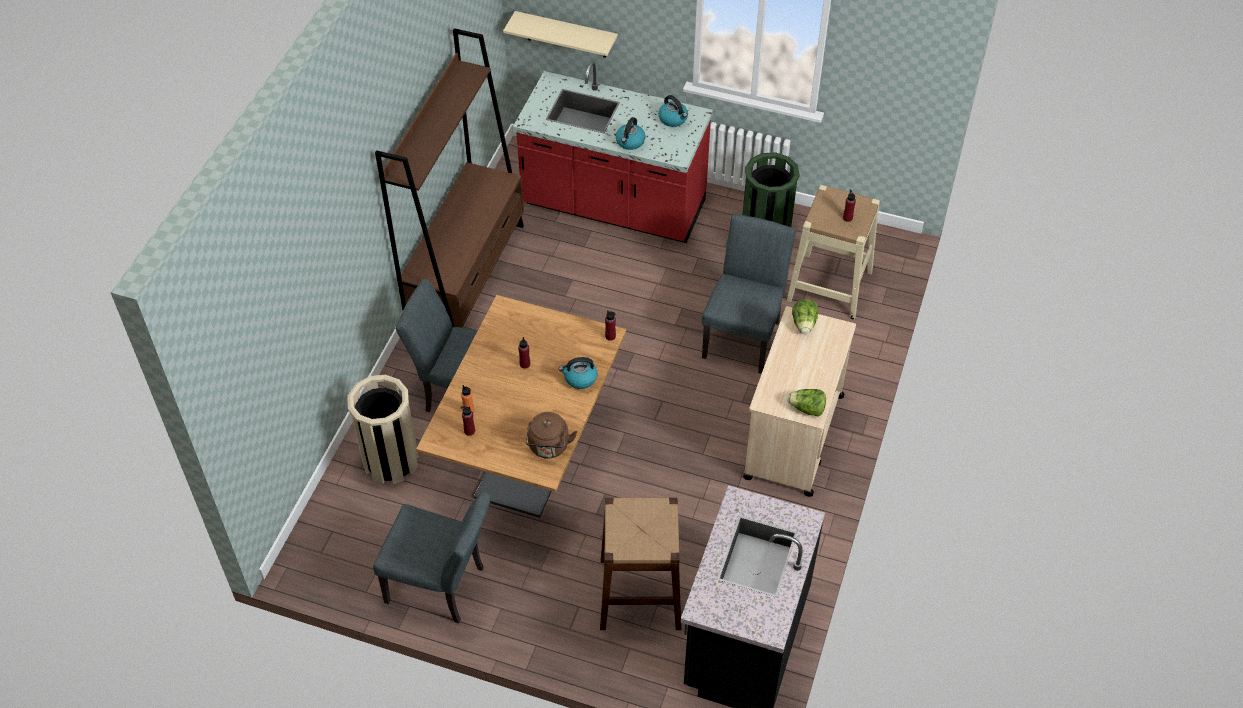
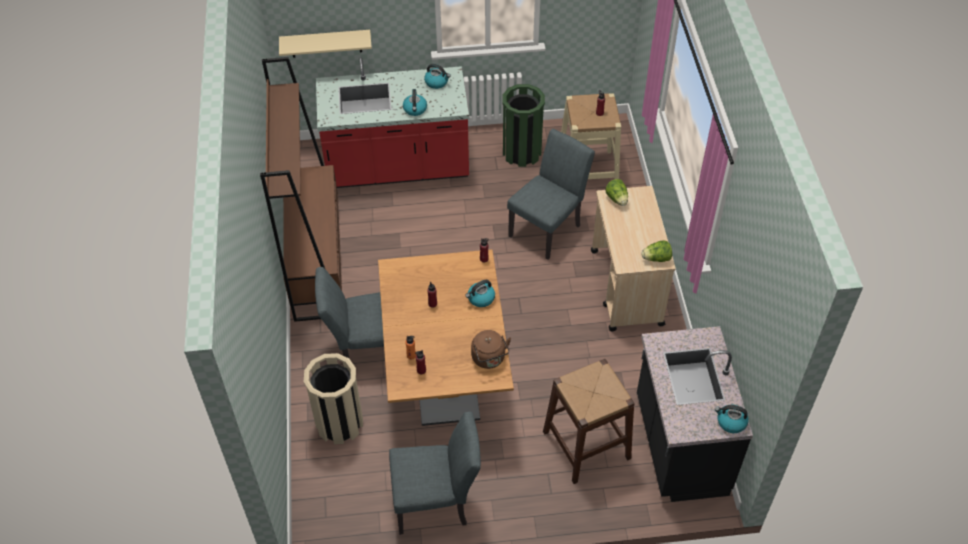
camera: 25 degrees left, 0 degrees up
grey chair [702,214,796,374] -> grey chair turned 45 degrees clockwise [507,128,595,260]
none -> kettle [715,405,749,433]

